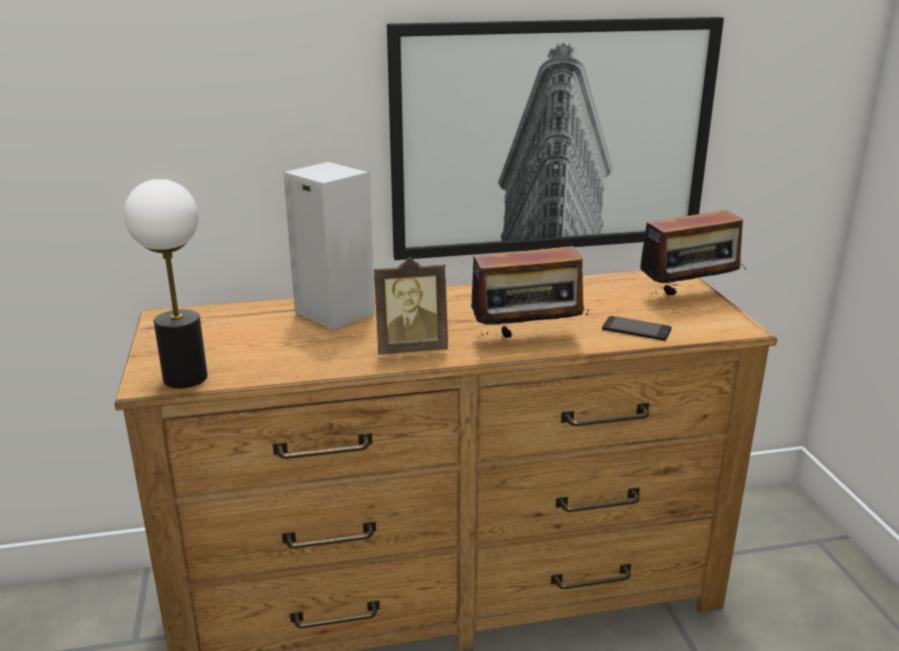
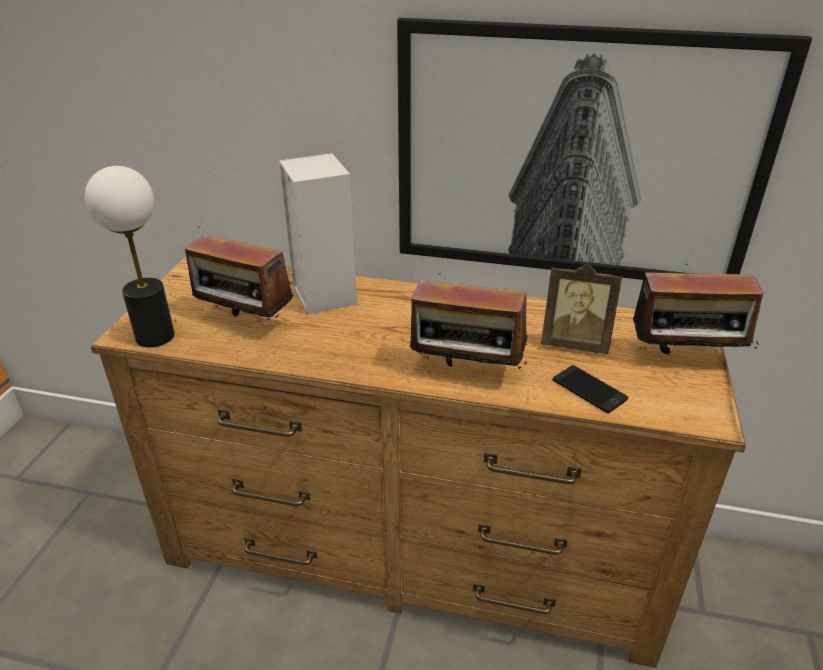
camera: 25 degrees right, 10 degrees up
picture frame [374,257,448,354] -> picture frame moved to [541,263,623,354]
none -> radio [185,227,293,322]

